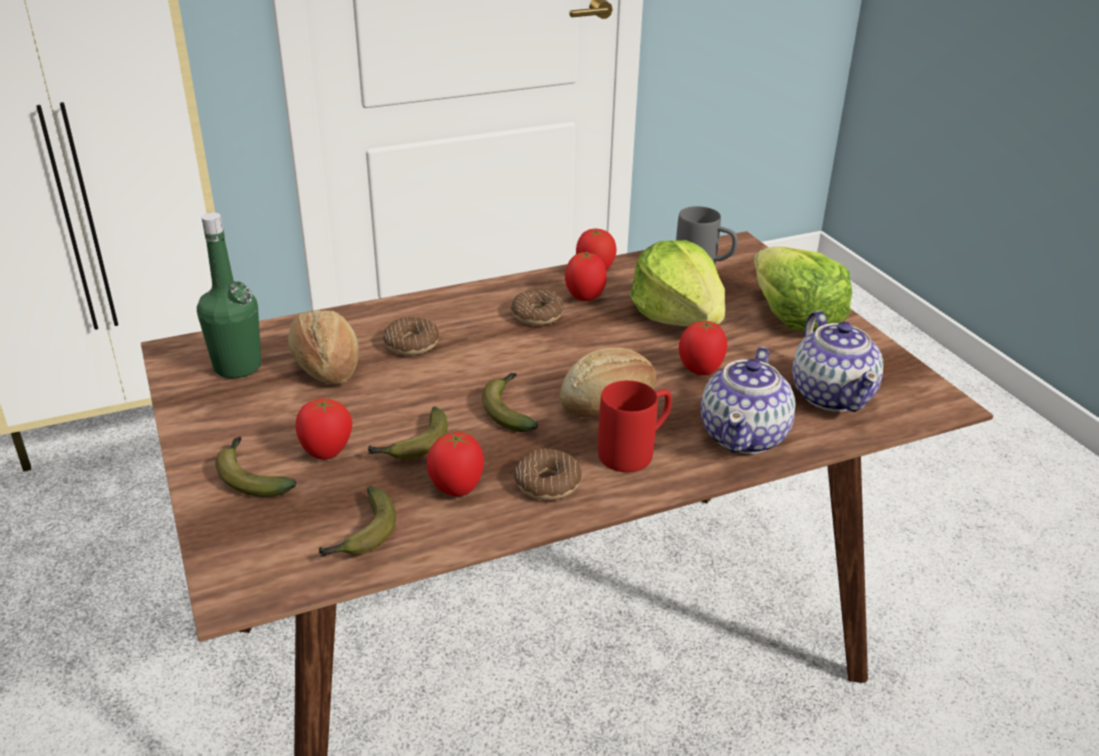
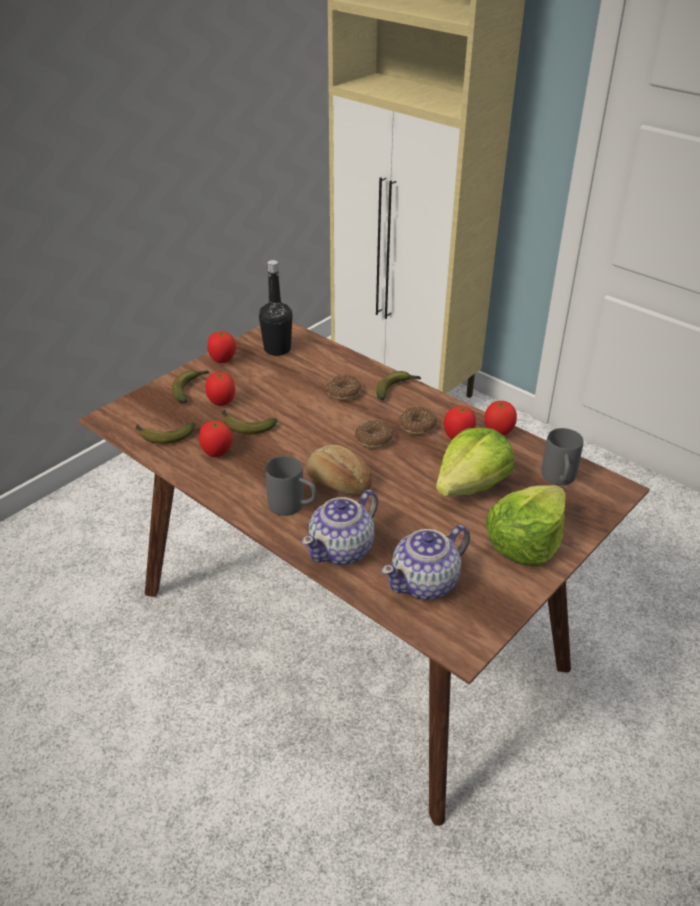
camera: 65 degrees right, 5 degrees up
green bottle [197,212,261,378] -> black bottle [259,260,293,356]
bread [288,310,359,384] -> none
banana [482,373,538,432] -> banana moved to [376,371,421,400]
donut [514,449,582,500] -> donut moved to [355,420,394,448]
red mug [598,380,672,472] -> grey mug [265,456,317,516]
tomato [679,321,727,375] -> tomato moved to [207,331,236,363]
teapot [701,347,796,454] -> teapot turned 45 degrees counterclockwise [302,490,378,565]

